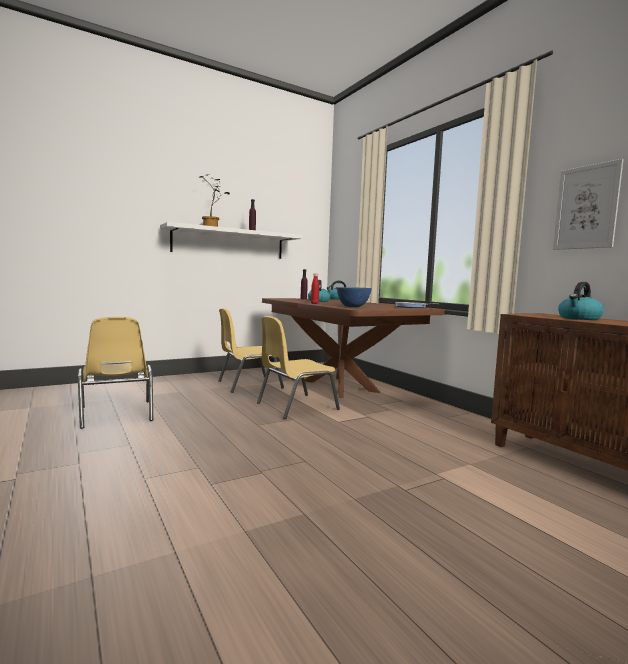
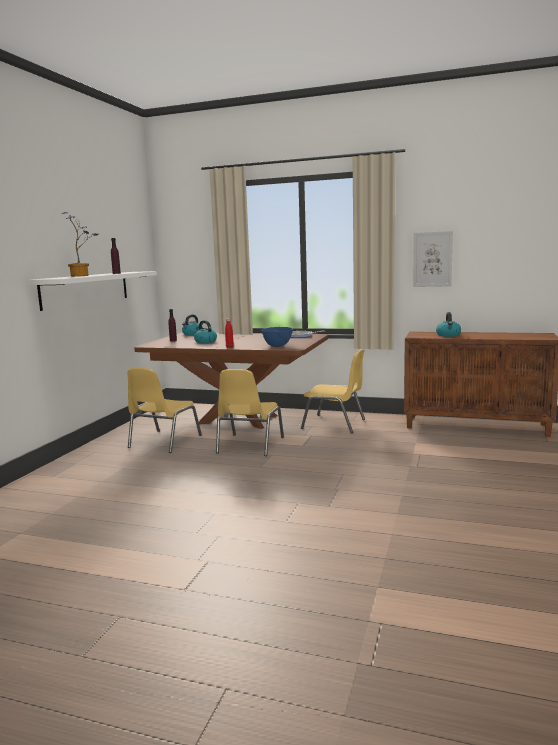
camera: 40 degrees left, 5 degrees up
yellow chair [78,317,153,429] -> yellow chair moved to [301,349,365,433]

